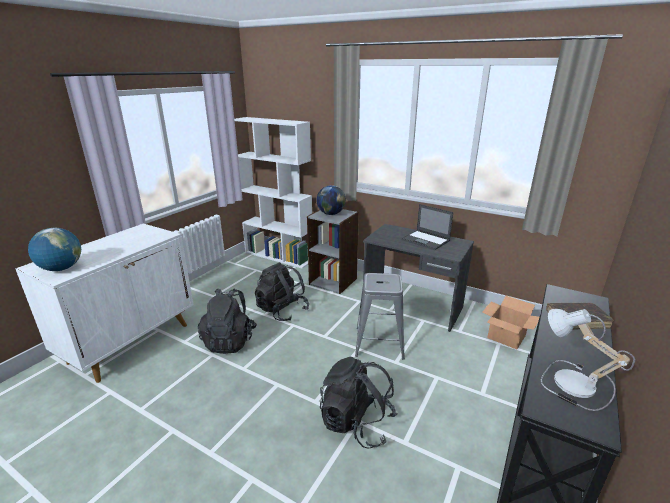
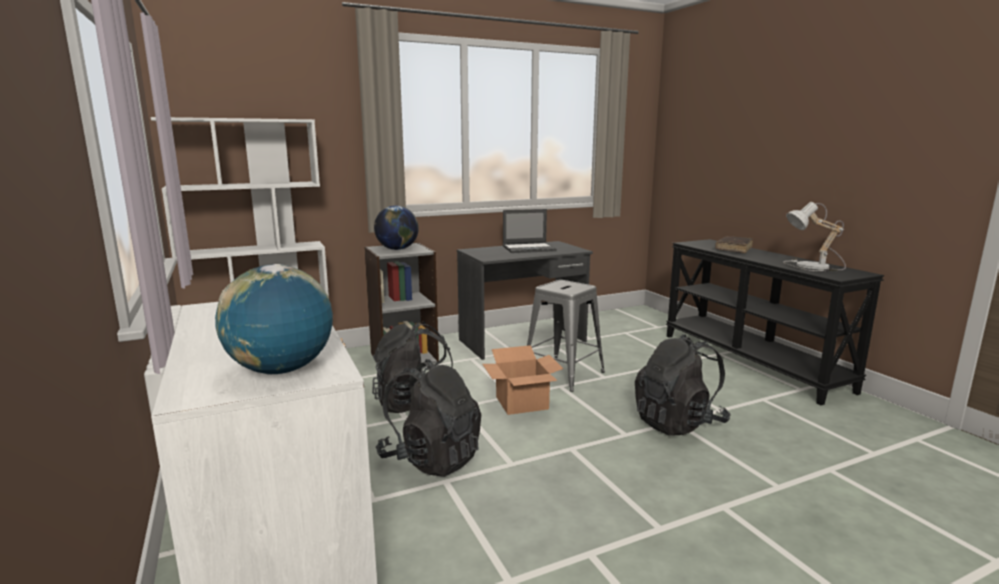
camera: 55 degrees left, 10 degrees down
cardboard box [482,296,539,349] -> cardboard box moved to [483,345,563,415]

